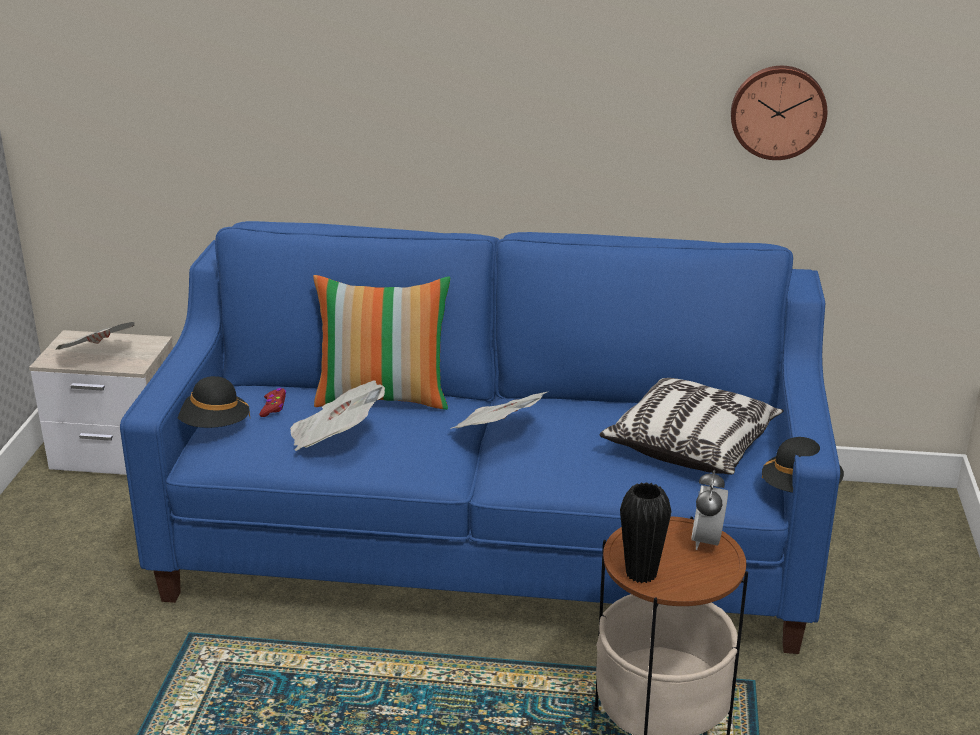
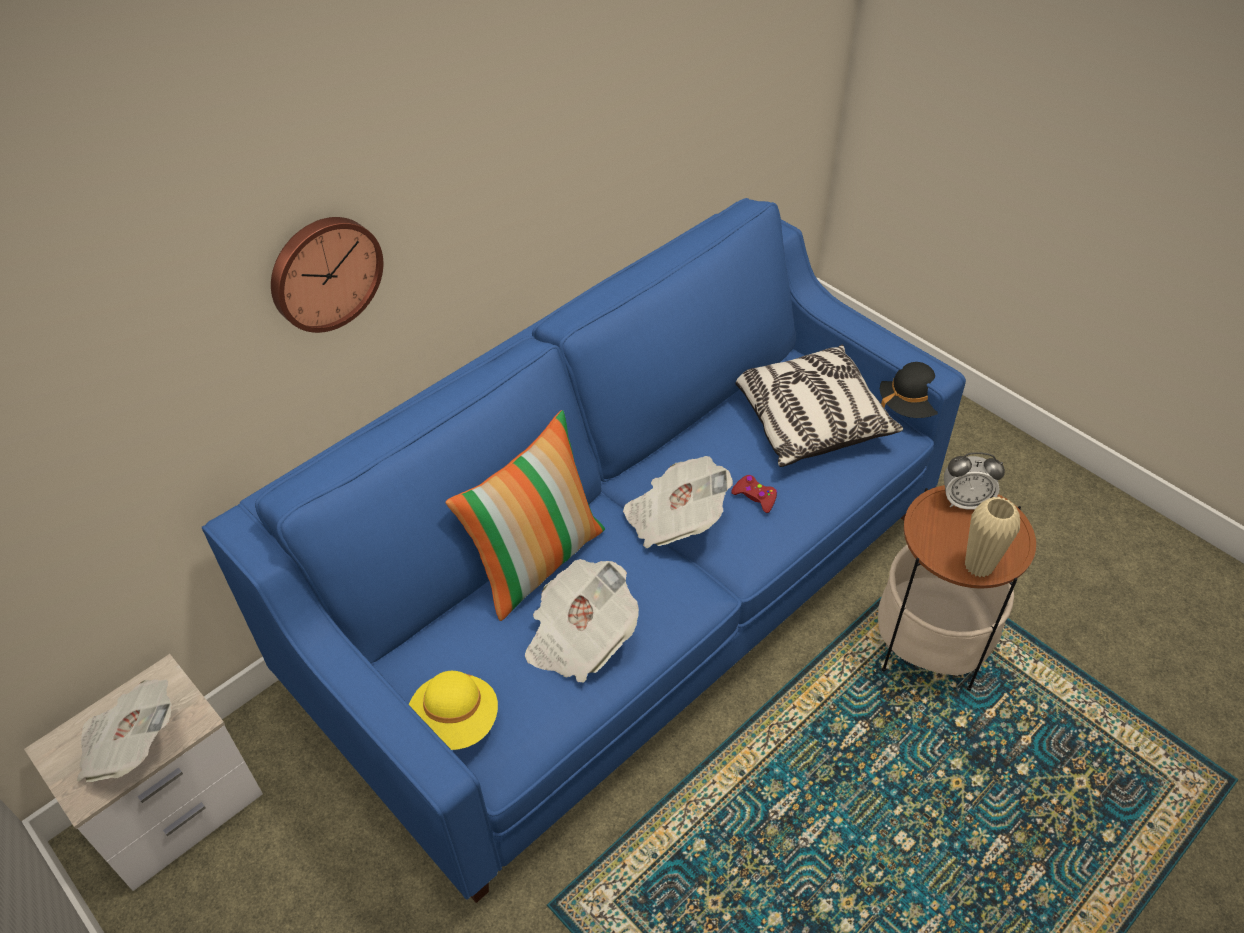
camera: 50 degrees left, 20 degrees up
black hat [178,376,250,428] -> yellow hat [409,671,498,750]
red game controller [259,388,286,417] -> red game controller moved to [731,475,778,513]
black vase [620,482,672,583] -> beige vase [965,497,1020,577]
alarm clock [691,470,728,550] -> alarm clock turned 45 degrees counterclockwise [944,452,1005,510]
wall clock [731,66,827,160] -> wall clock moved to [271,217,383,333]

